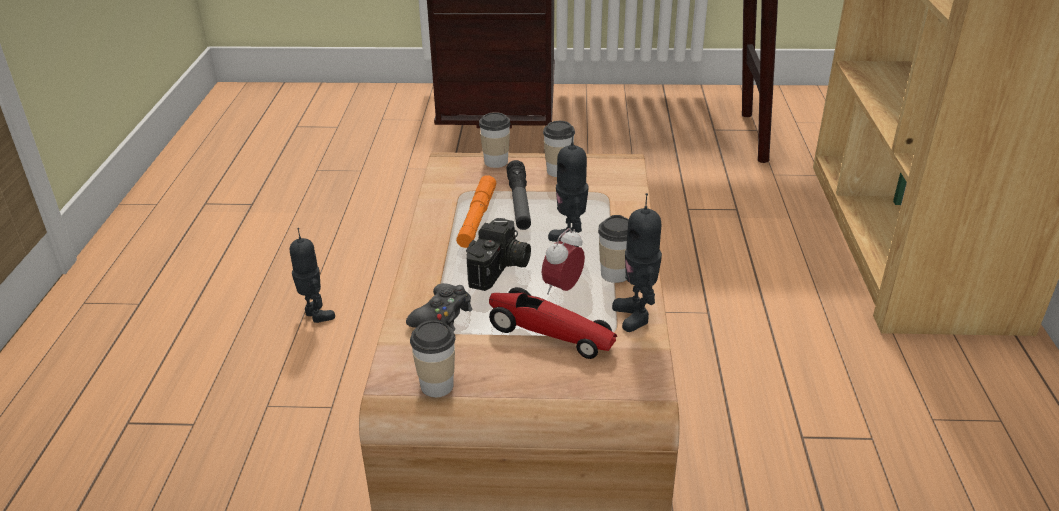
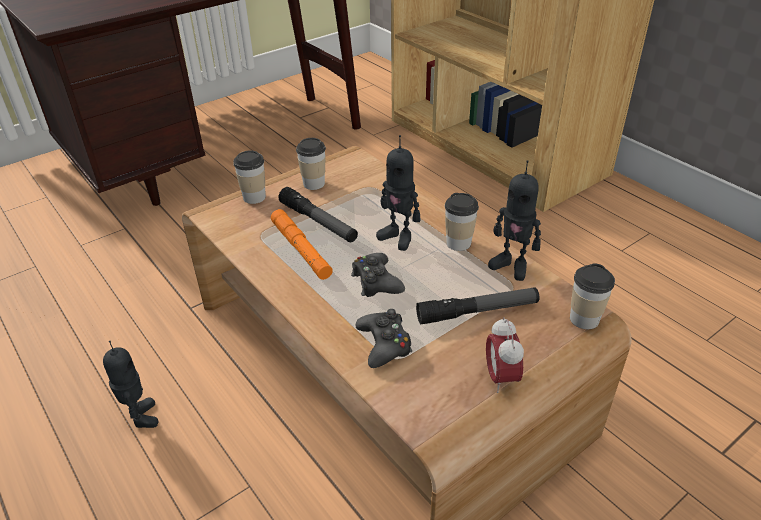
camera: 40 degrees left, 5 degrees up
toy robot [290,228,335,323] -> toy robot turned 60 degrees clockwise [103,341,159,428]
cup [410,320,456,397] -> cup moved to [570,263,615,329]
camera [466,218,531,291] -> black game controller [351,253,405,297]
toy car [489,287,617,359] -> flashlight [416,287,540,324]
alarm clock [542,228,585,295] -> alarm clock moved to [486,317,524,393]

